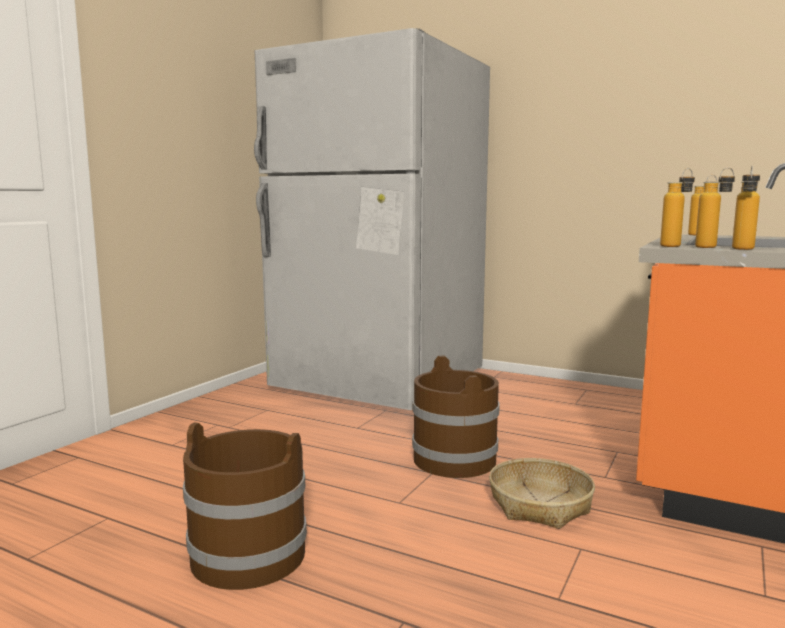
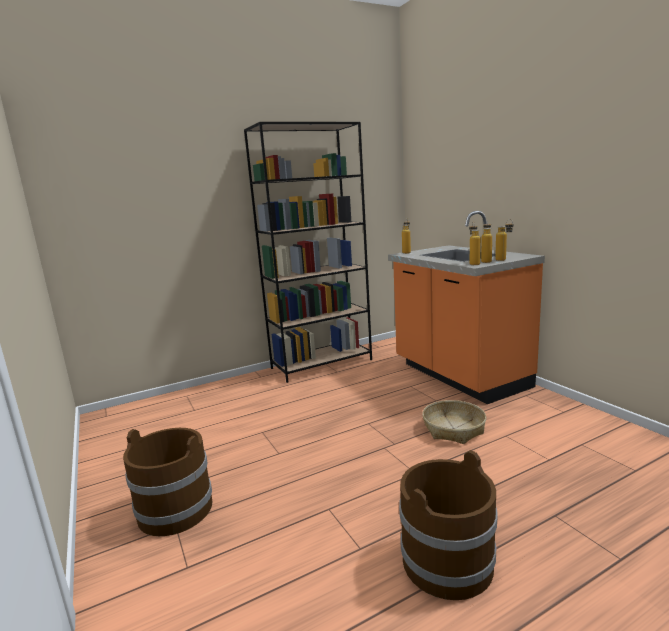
camera: 55 degrees left, 5 degrees up
white fridge [254,28,490,410] -> none
brown bucket [412,355,500,478] -> brown bucket moved to [123,428,213,536]
none -> beige bookcase [244,122,372,383]

